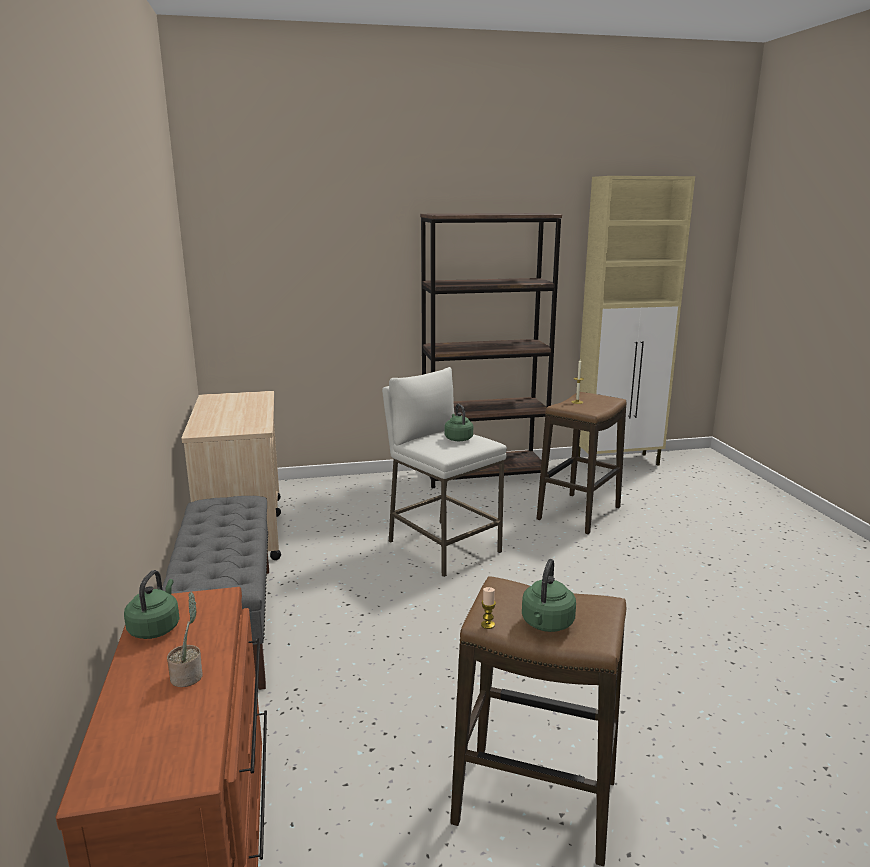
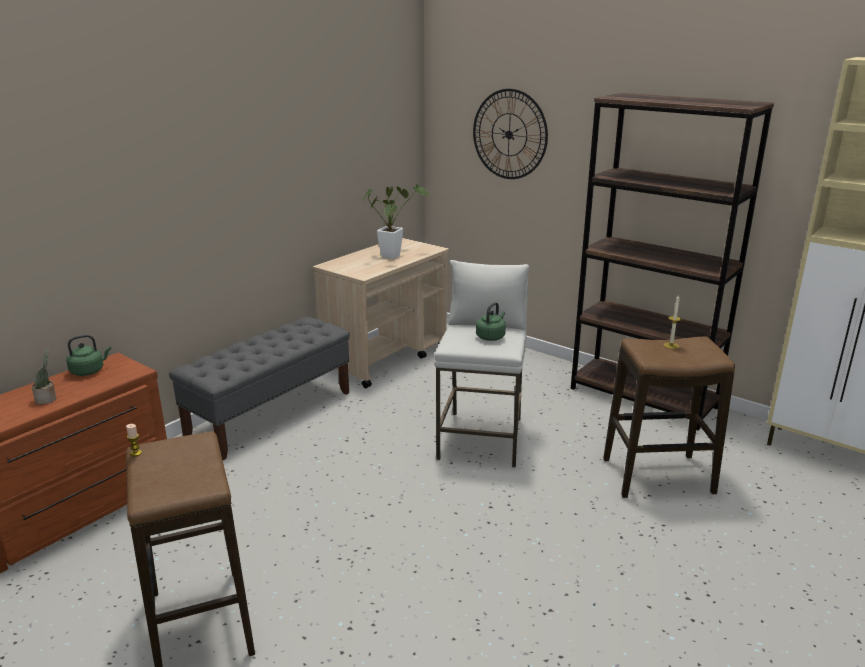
camera: 50 degrees right, 5 degrees up
green kettle [522,559,576,632] -> none
none -> potted plant [363,184,429,259]
none -> wall clock [473,89,548,179]

